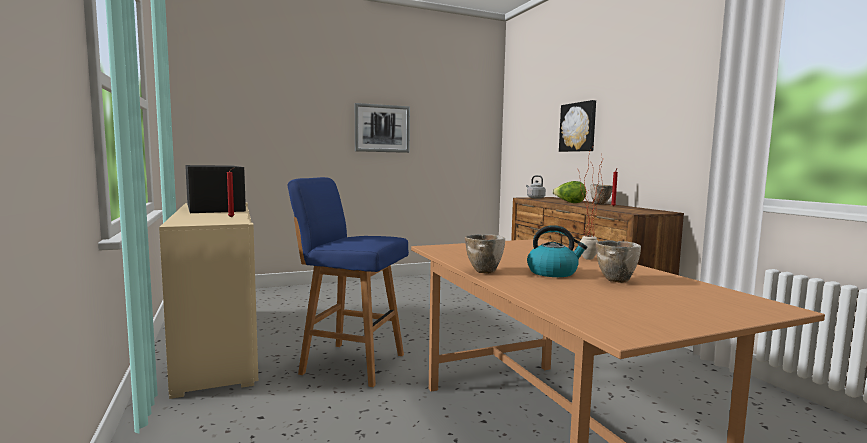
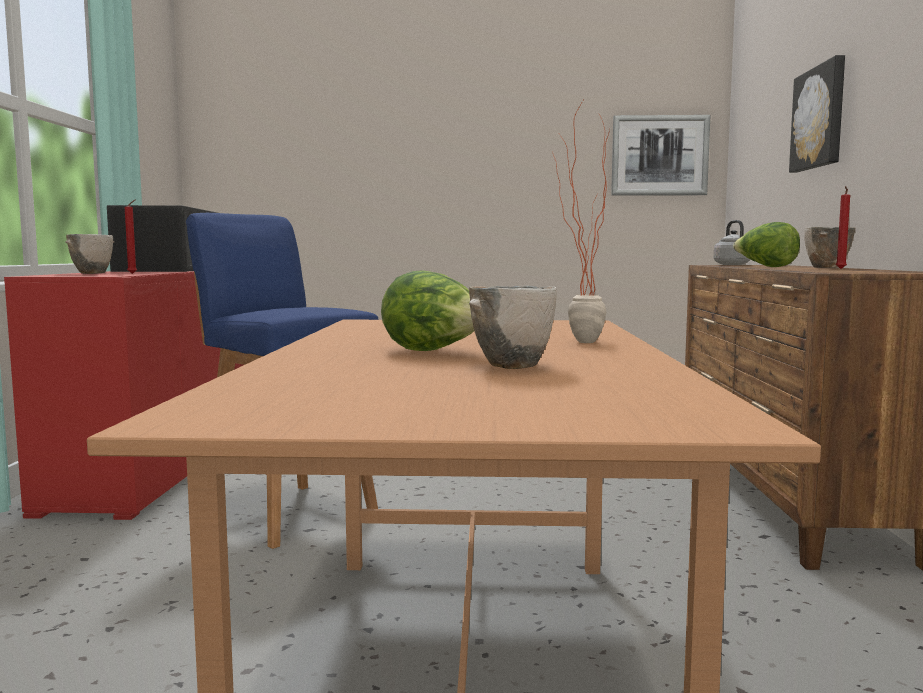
camera: 25 degrees right, 0 degrees up
beige cabinet [159,203,258,399] -> red cabinet [4,271,243,520]
picture [355,103,410,153] -> picture moved to [611,115,710,196]
bowl [465,234,505,273] -> bowl moved to [65,234,115,274]
kettle [527,225,587,277] -> lettuce [381,270,474,351]

